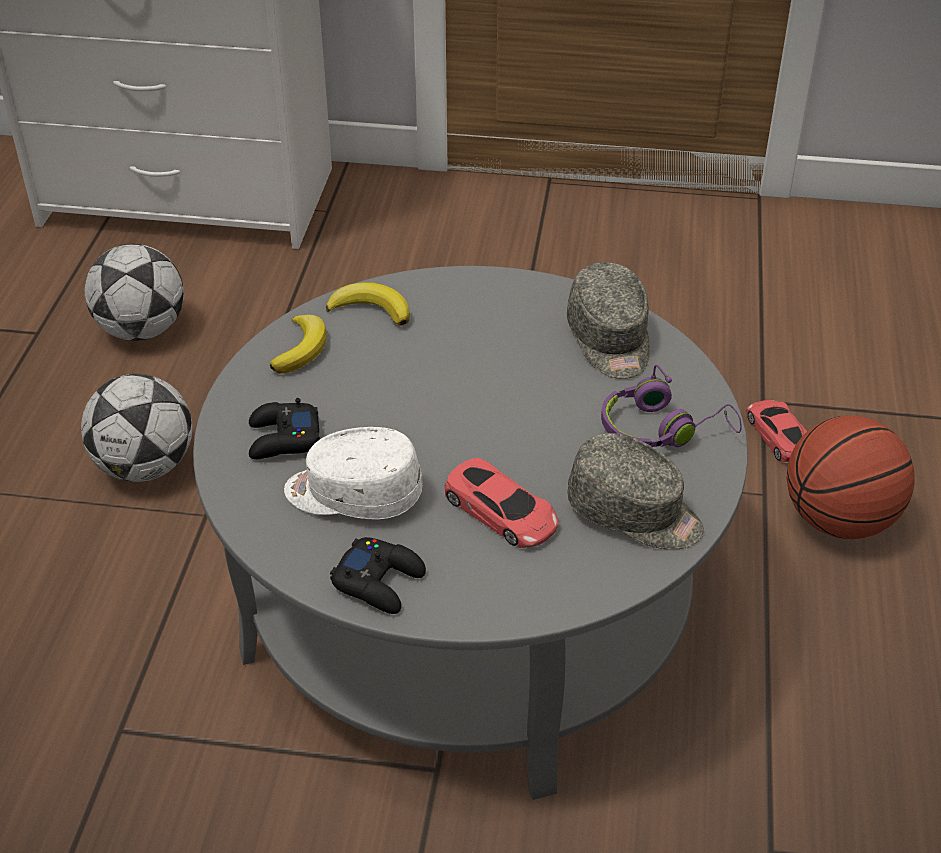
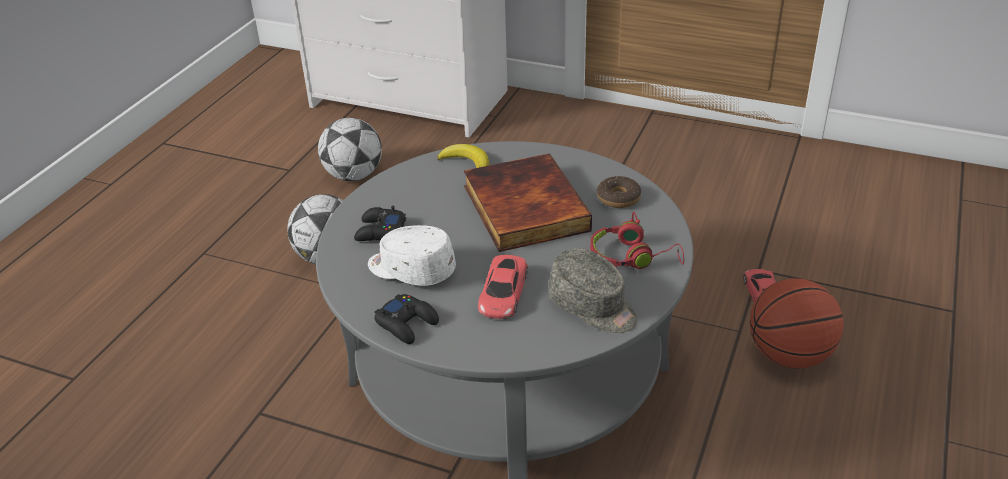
camera: 15 degrees right, 5 degrees down
banana [270,315,327,374] -> none
red toy car [445,458,559,548] -> red toy car turned 45 degrees clockwise [478,255,528,319]
grey cap [567,262,650,379] -> donut [597,176,641,208]
purple headphones [601,365,742,447] -> red headphones [590,212,684,269]
none -> book [464,153,592,252]

